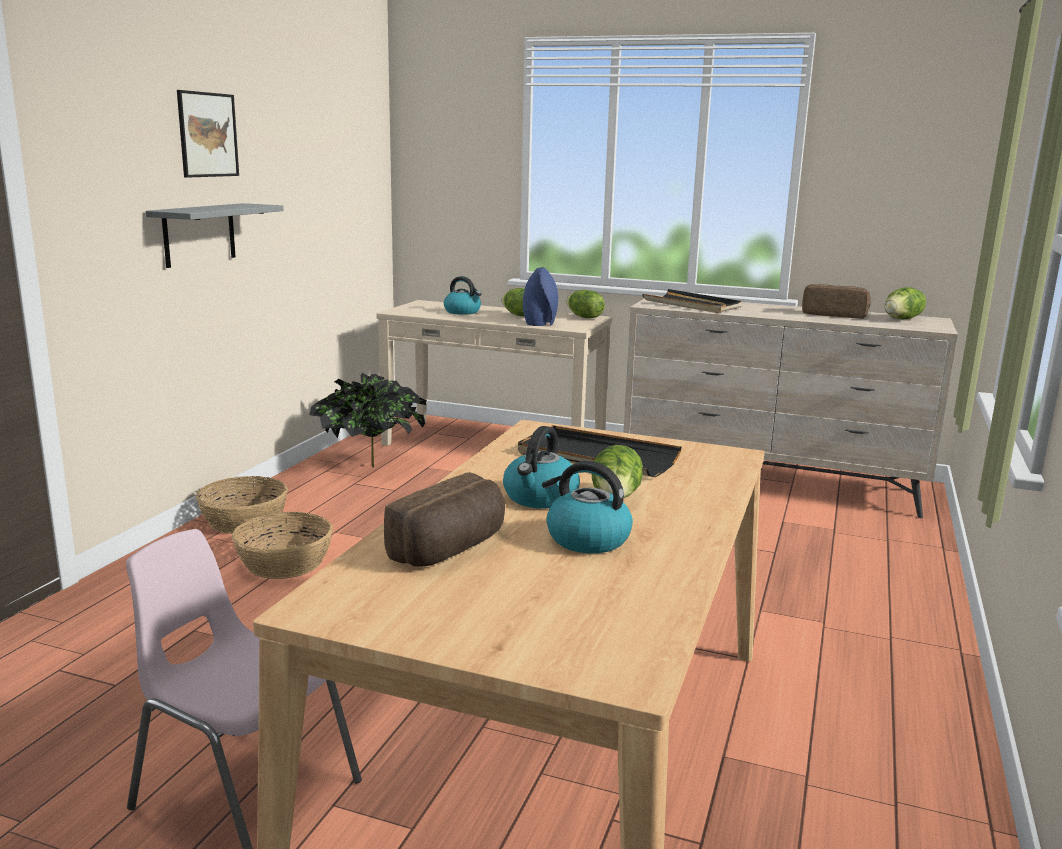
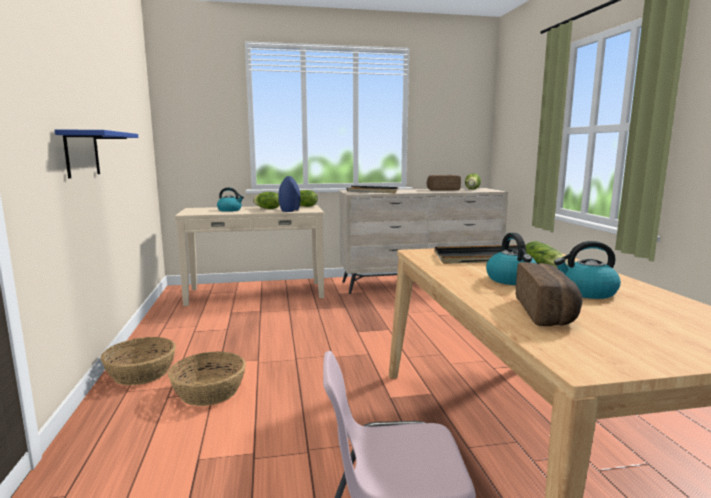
camera: 30 degrees left, 5 degrees down
grey shelf [145,203,284,268] -> blue shelf [55,129,139,178]
picture [177,90,239,178] -> none
potted plant [309,373,427,467] -> none

